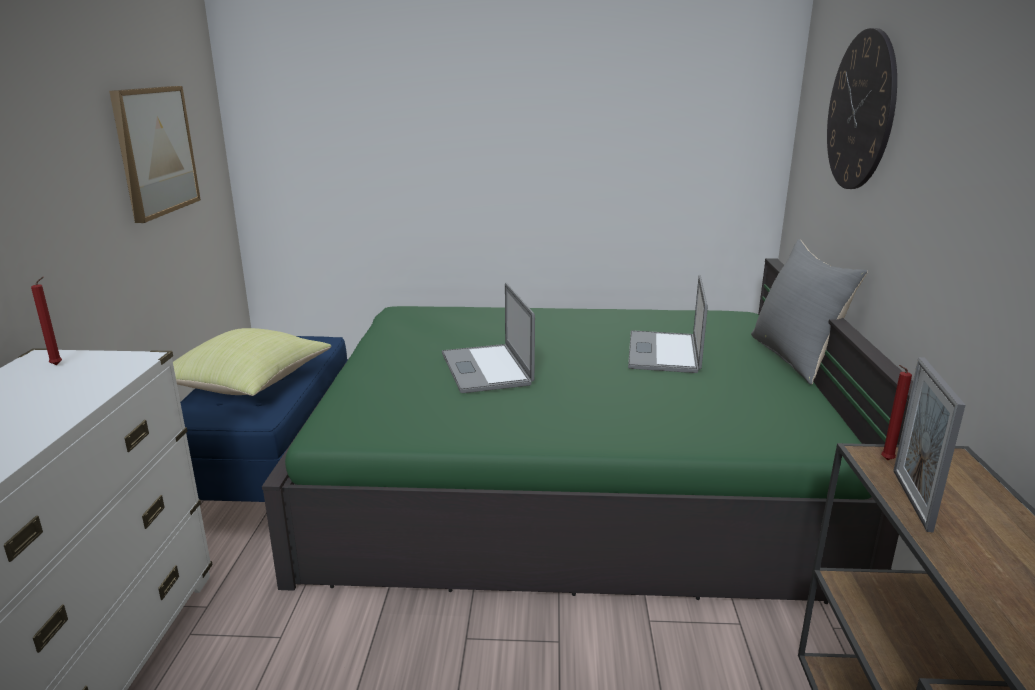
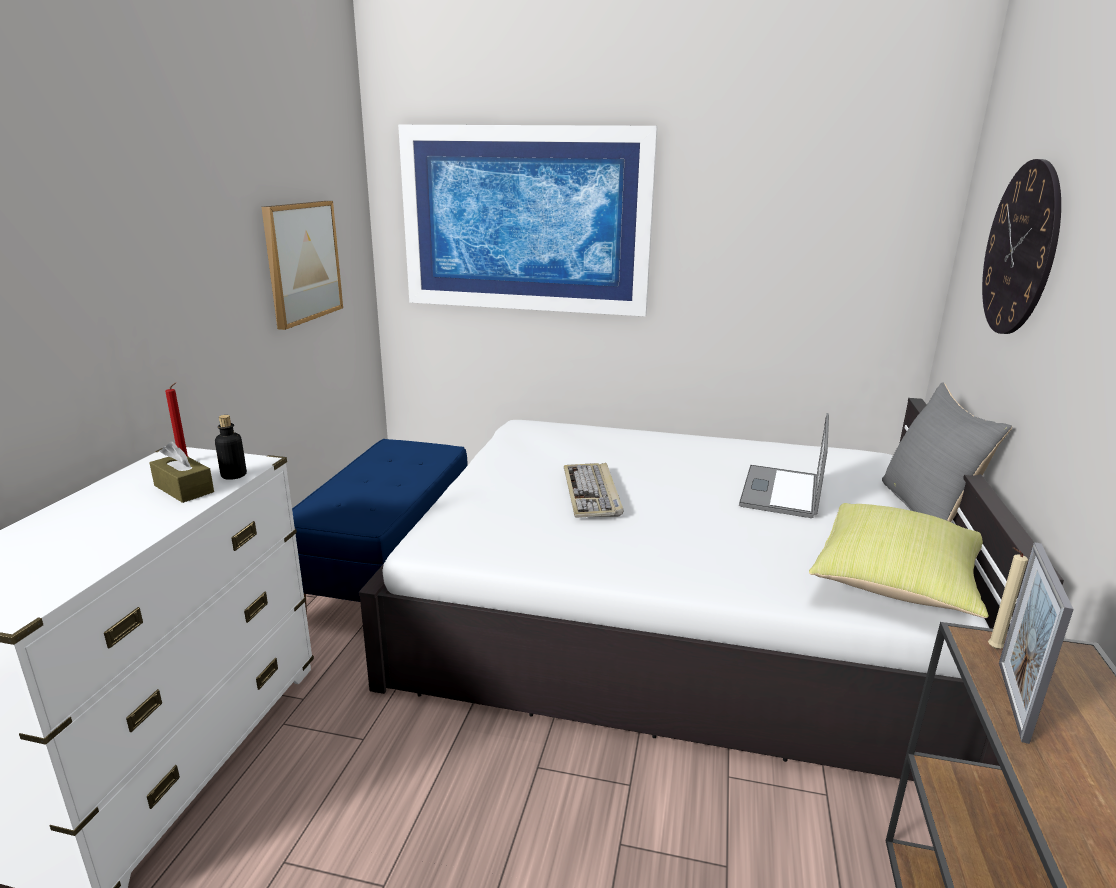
camera: 10 degrees right, 0 degrees up
yellow pillow [173,328,331,396] -> yellow pillow moved to [809,503,989,618]
green bed [262,258,913,604] -> white bed [359,398,1064,781]
laptop [442,282,535,393] -> keyboard [564,463,623,518]
red candle [881,365,912,460] -> beige candle [988,547,1028,649]
none -> brown tissue box [150,442,214,503]
none -> bottle [215,415,247,480]
none -> picture [398,125,658,317]

